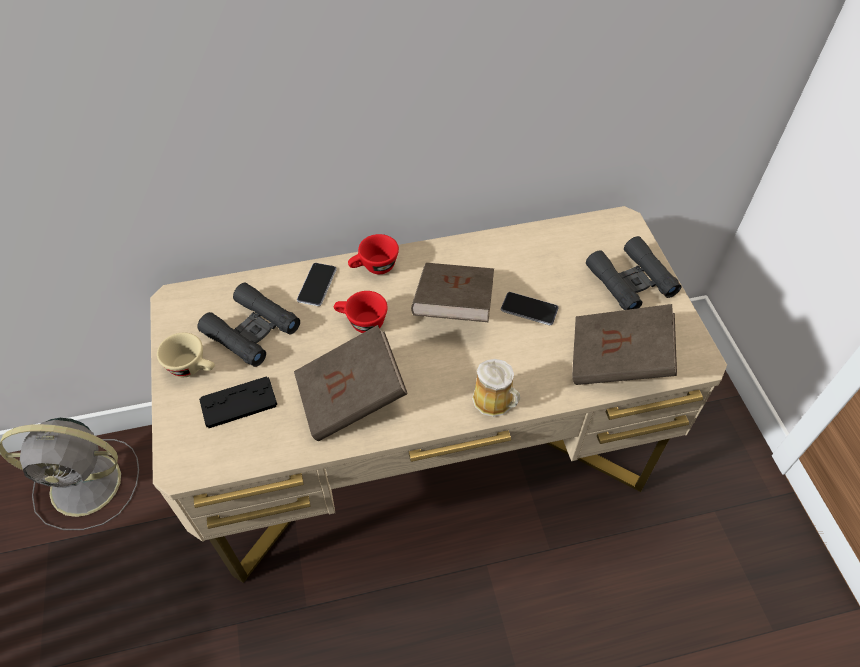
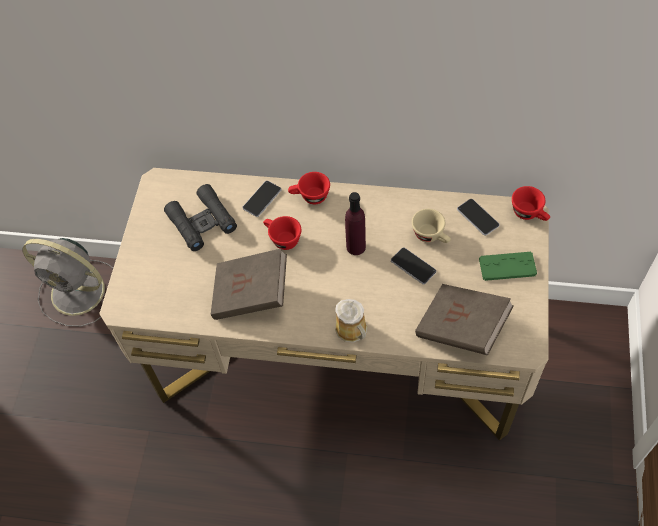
camera: 25 degrees right, 5 degrees up
beige cup [157,332,215,377] -> beige cup moved to [412,209,451,243]
black game controller [199,376,277,428] -> none
brown book [411,263,494,322] -> purple bottle [345,192,366,255]
black binoculars [586,236,681,310] -> green game controller [479,252,537,281]
none -> phone [457,199,500,236]
none -> red cup [512,186,550,221]

